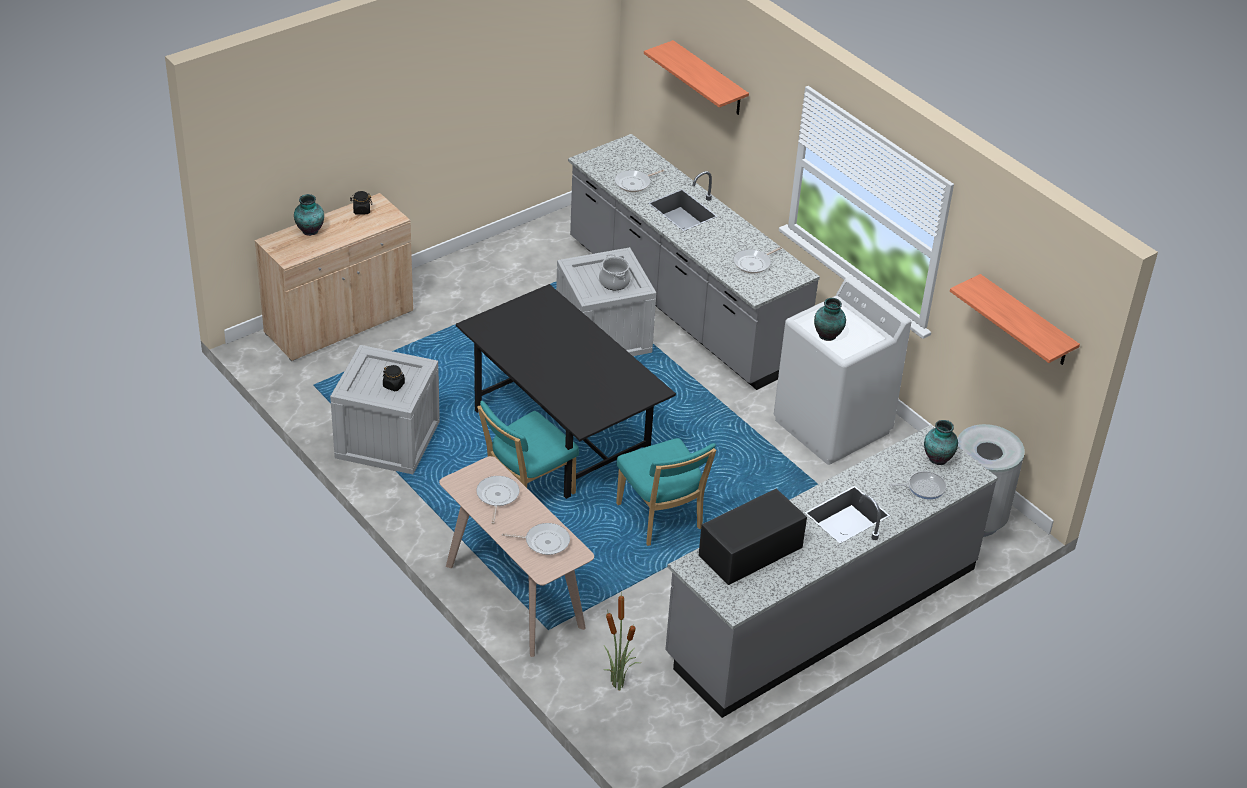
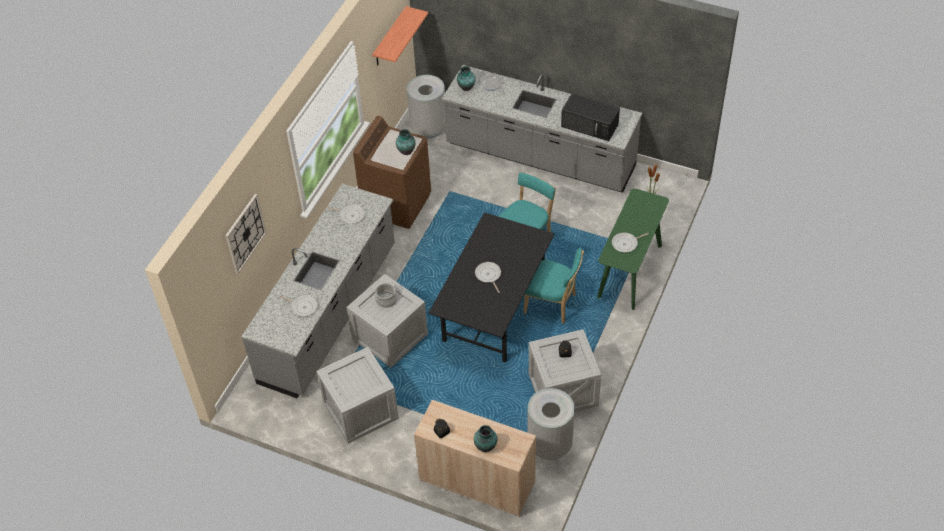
camera: 115 degrees left, 10 degrees up
beige console table [439,456,594,657] -> green console table [597,189,669,310]
frying pan [501,523,570,555] -> frying pan moved to [475,262,501,293]
shelf [644,40,749,115] -> wall clock [225,194,267,274]
white washing machine [774,276,911,465] -> brown washing machine [353,116,431,229]
none -> crate [317,347,399,444]
none -> grey trash can [527,388,575,460]

